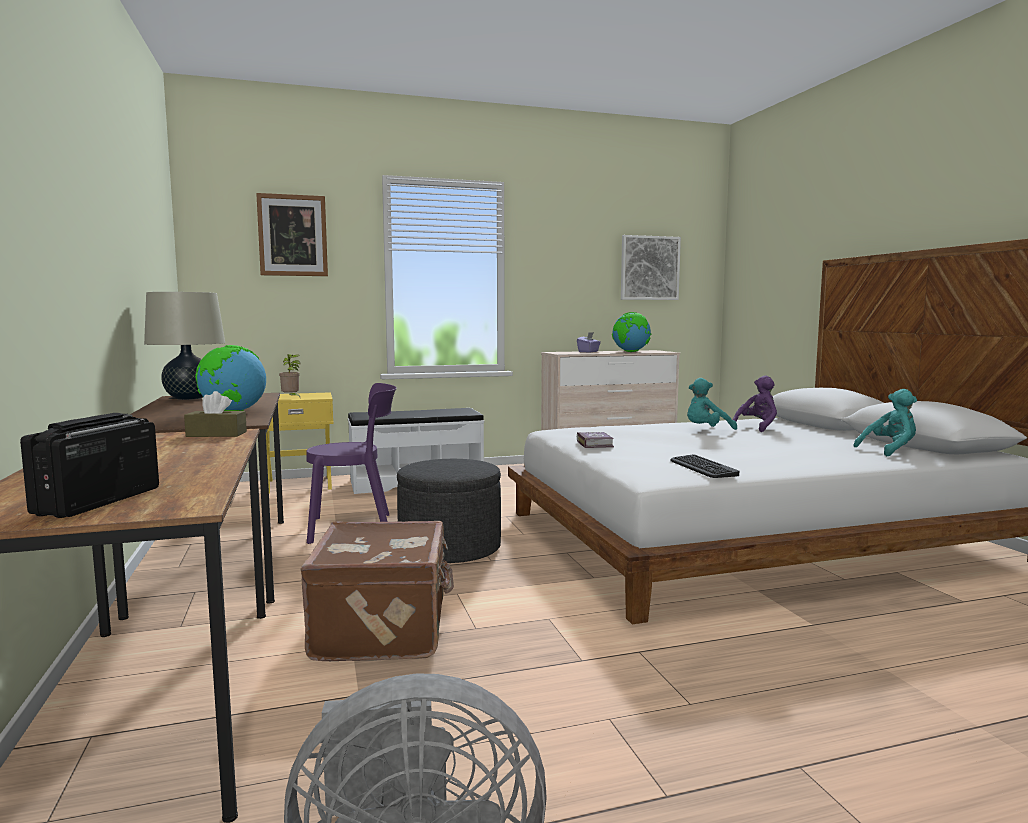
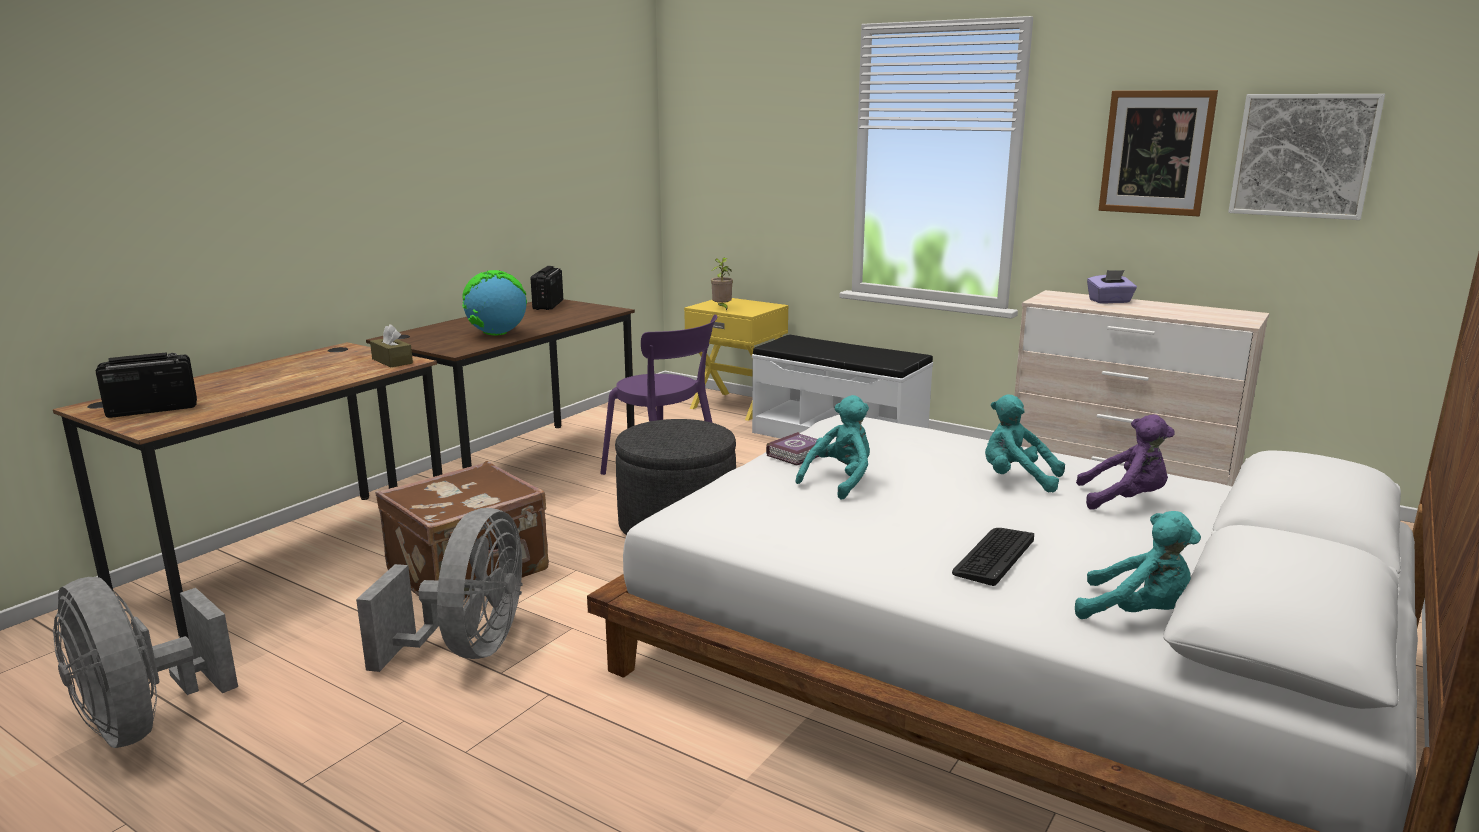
camera: 50 degrees right, 10 degrees up
beige table lamp [144,292,225,400] -> radio [531,266,563,310]
picture [256,193,328,276] -> picture moved to [1099,90,1218,216]
globe [612,312,651,352] -> none
keyboard [670,454,739,478] -> keyboard moved to [952,528,1034,586]
none -> grey fan [356,508,523,672]
none -> turquoise plush toy [796,395,870,500]

